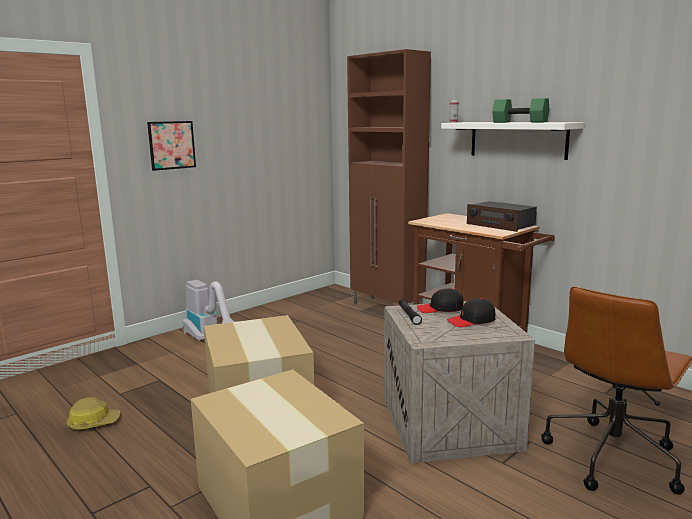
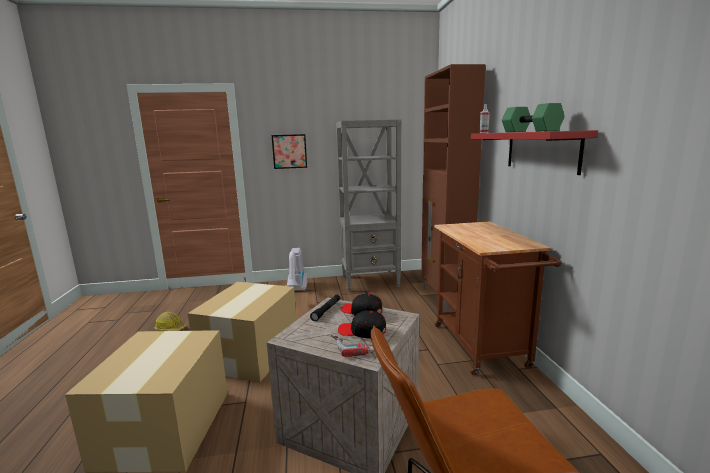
camera: 35 degrees right, 0 degrees up
white shelf [441,122,584,160] -> red shelf [471,130,598,175]
radio [467,201,537,232] -> none
none -> power drill [331,335,374,357]
none -> grey bookcase [336,120,402,291]

